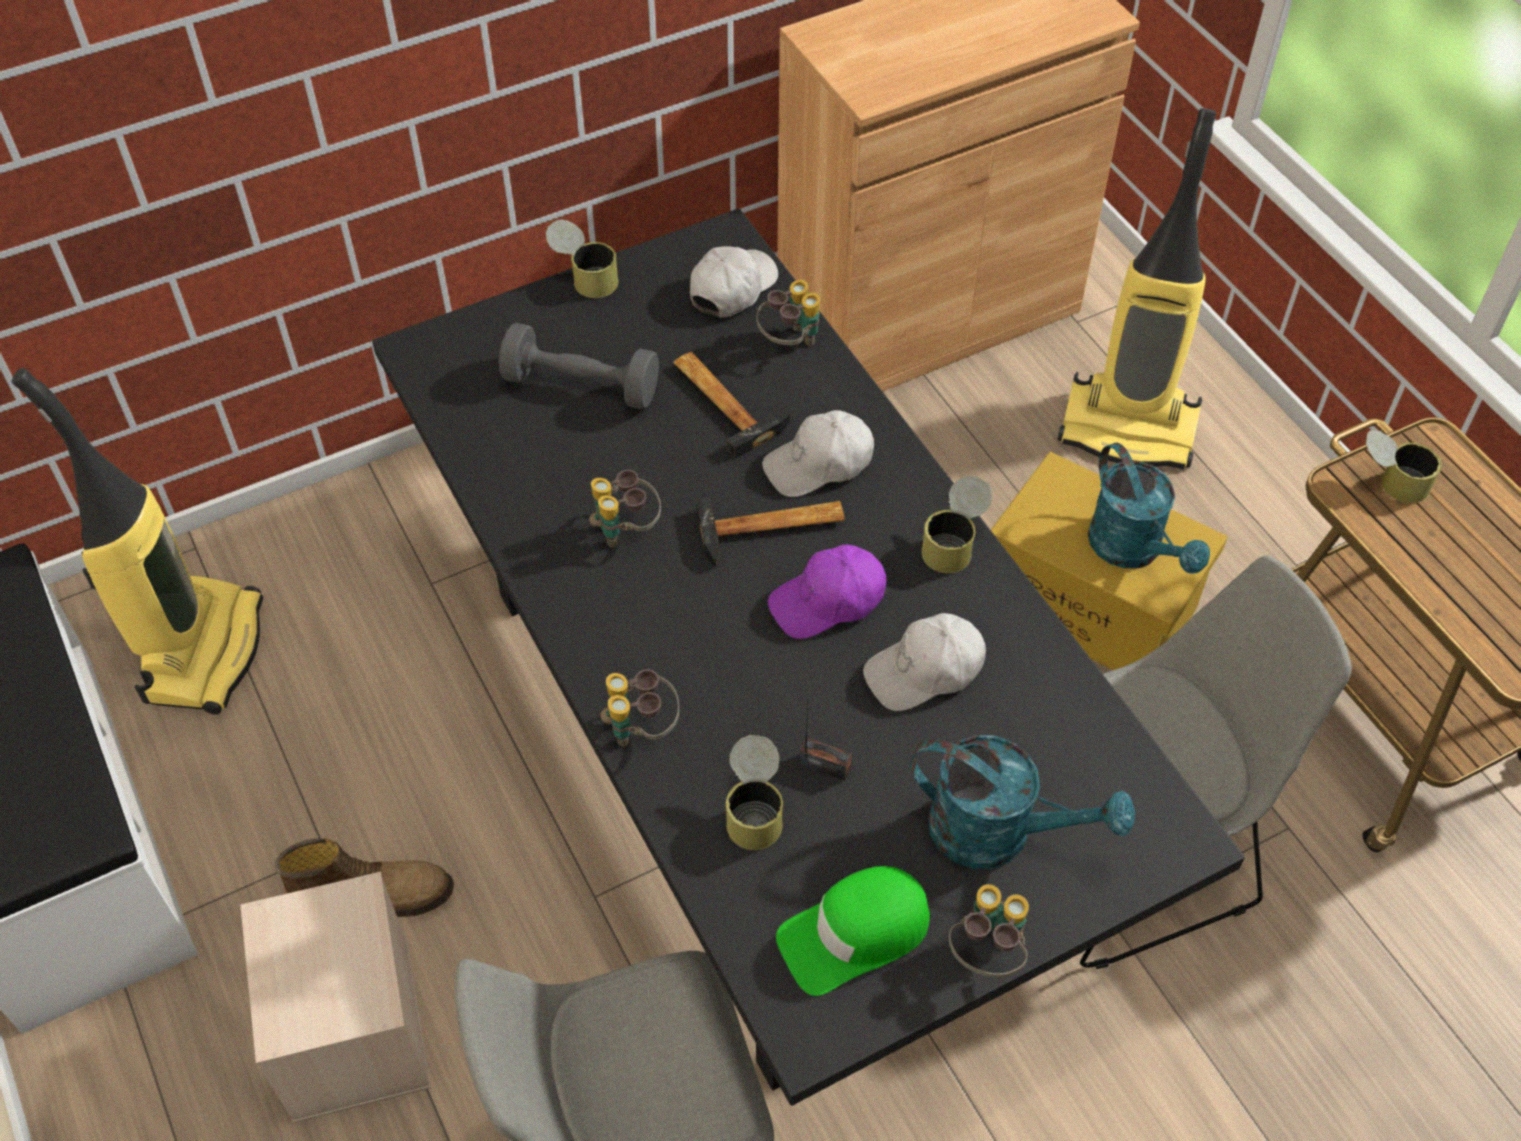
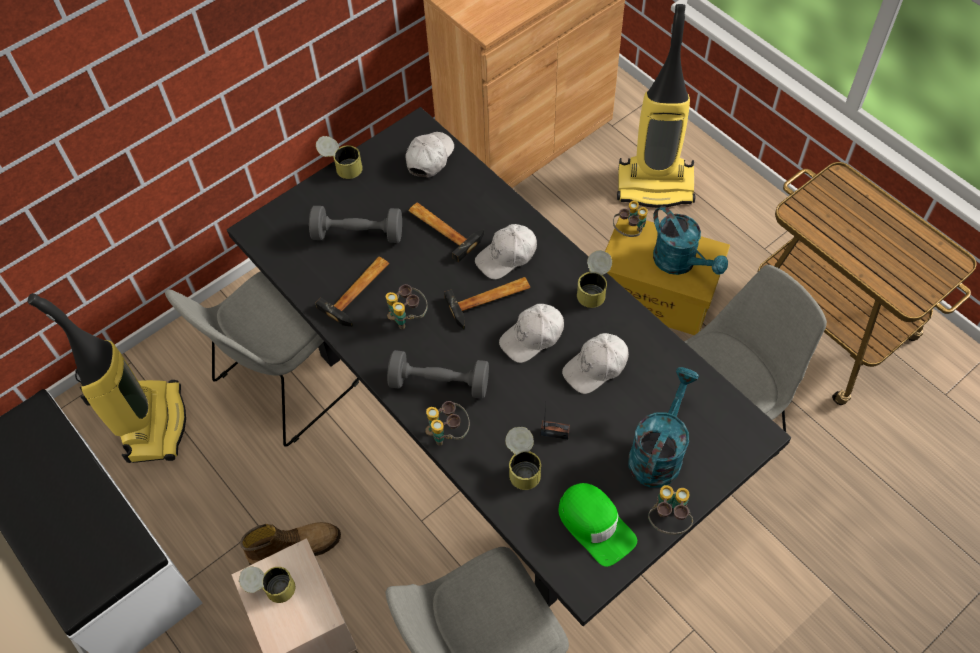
camera: 10 degrees left, 5 degrees up
binoculars [756,280,820,346] -> binoculars moved to [613,200,648,237]
purple cap [768,545,886,639] -> white cap [499,304,564,363]
green cap [776,866,931,996] -> green cap turned 90 degrees counterclockwise [558,483,637,567]
turquoise watering can [910,735,1135,869] -> turquoise watering can turned 75 degrees counterclockwise [628,367,699,487]
can [1366,430,1442,503] -> can moved to [239,566,295,603]
none -> grey chair [165,271,359,447]
none -> hammer [316,257,389,327]
none -> grey dumbbell [387,350,489,399]

